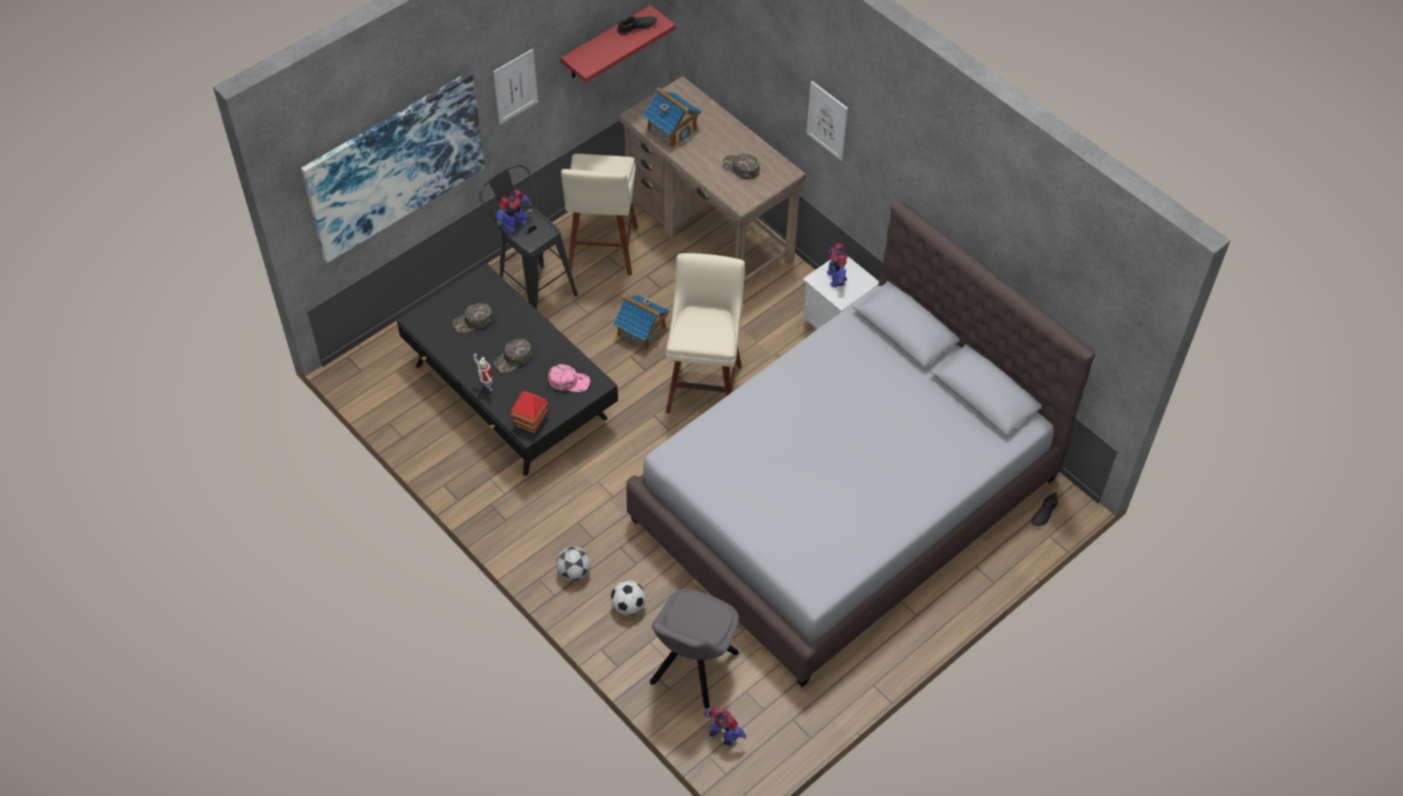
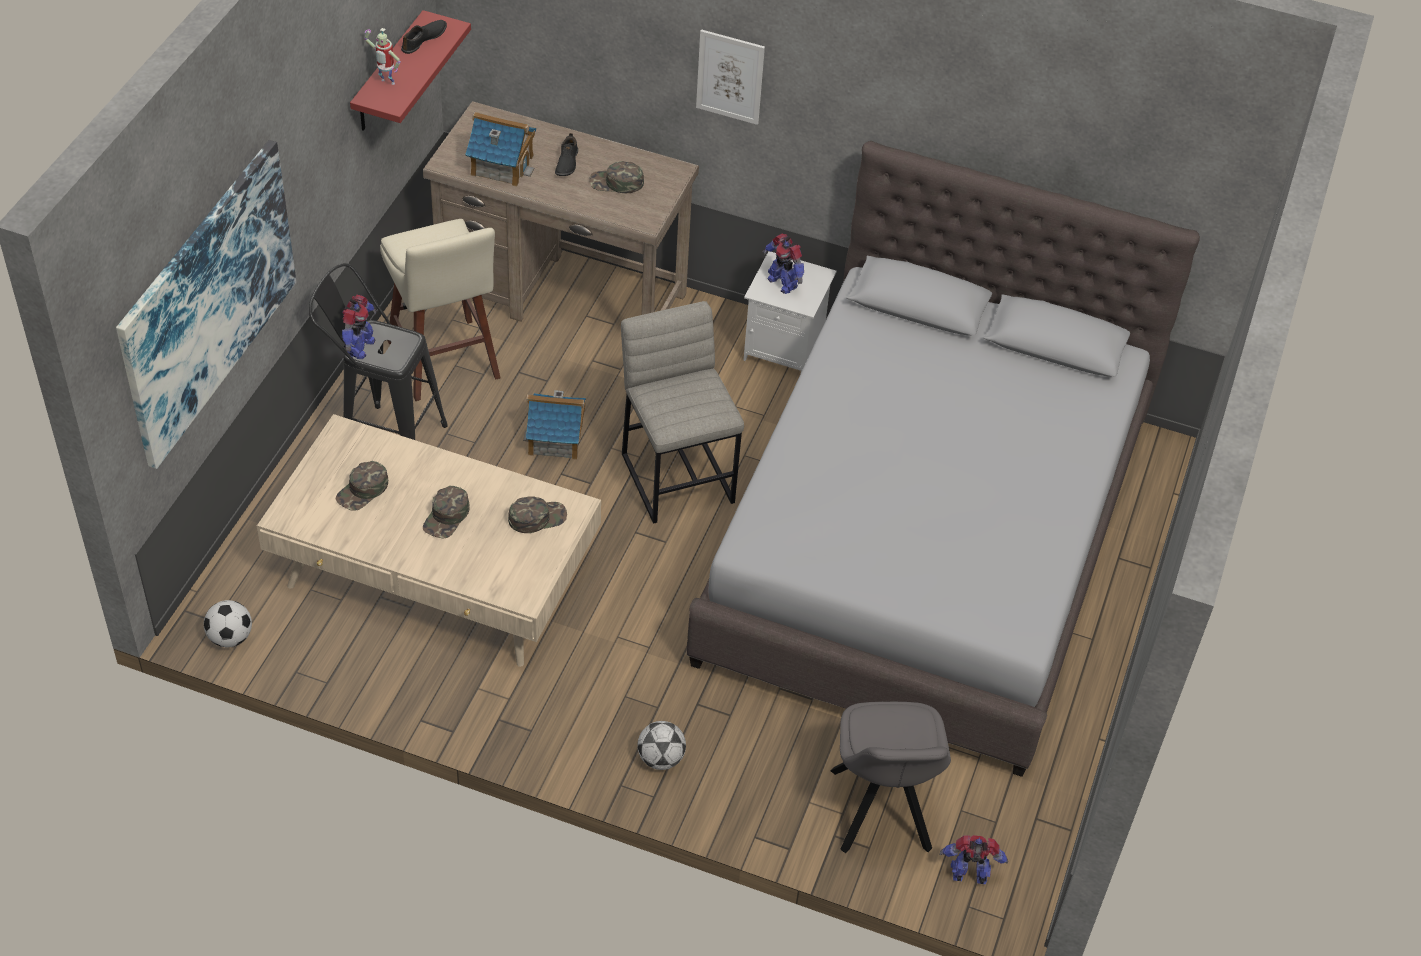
camera: 30 degrees left, 5 degrees down
black coffee table [397,263,618,476] -> beige coffee table [257,414,601,667]
toy robot [473,353,492,391] -> toy robot moved to [364,28,401,85]
picture [493,49,538,124] -> none
toy house [510,391,549,433] -> none
pink cap [548,364,590,392] -> green cap [508,496,567,533]
football [611,580,646,615] -> football moved to [204,600,252,647]
beige stool [666,253,745,413] -> grey chair [621,301,744,524]
black shoe [1031,492,1058,526] -> black shoe moved to [555,133,578,176]

